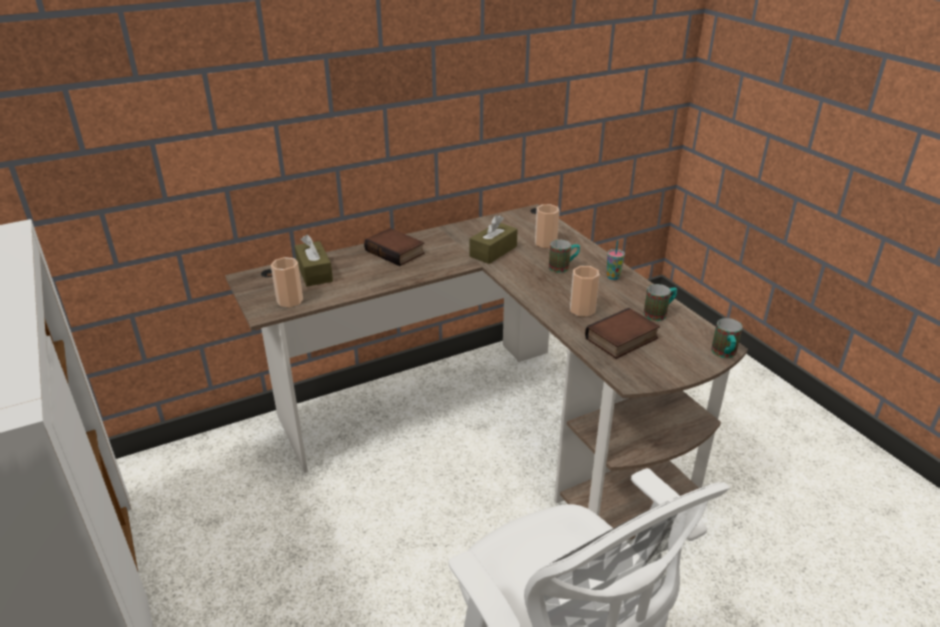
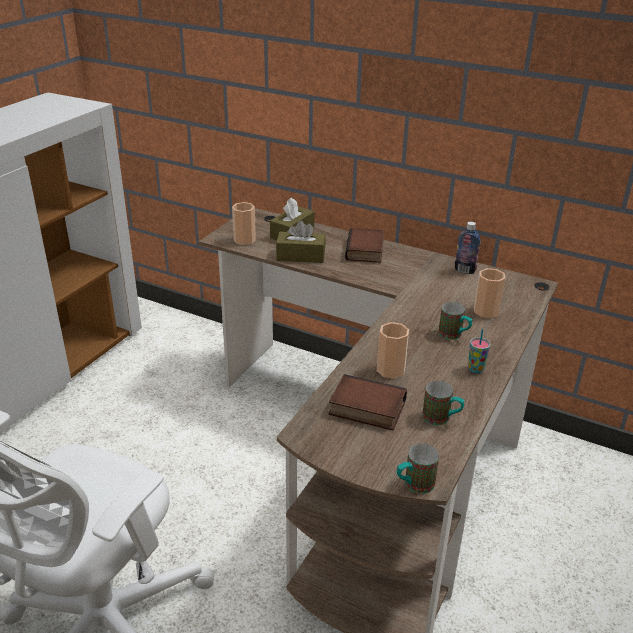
camera: 55 degrees right, 0 degrees up
brown tissue box [469,215,518,264] -> brown tissue box moved to [276,221,326,263]
none -> bottle [455,222,481,274]

